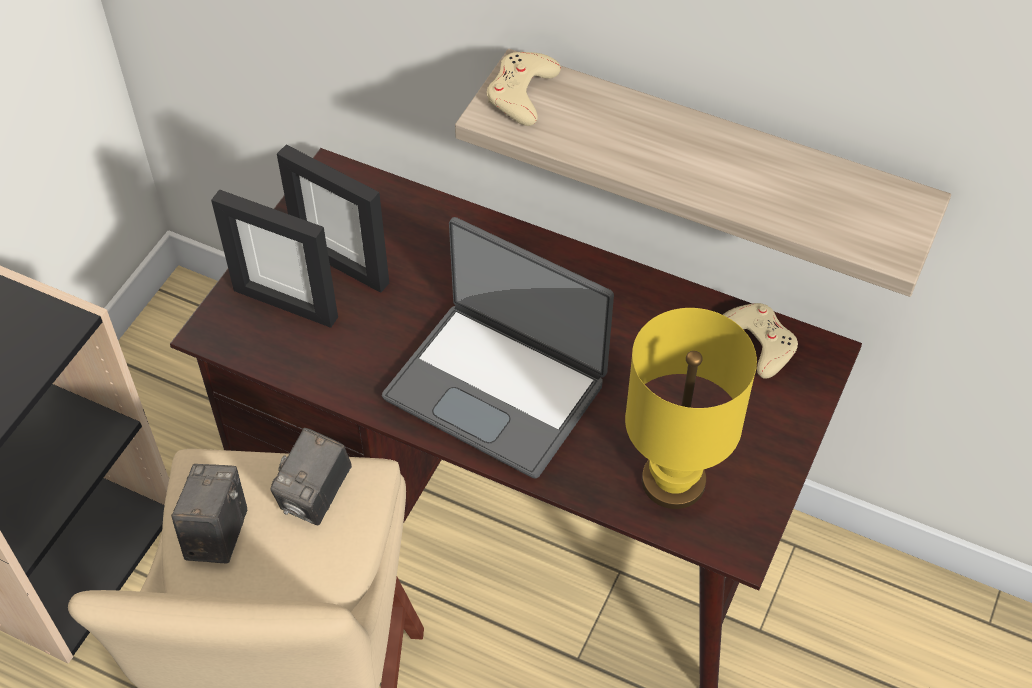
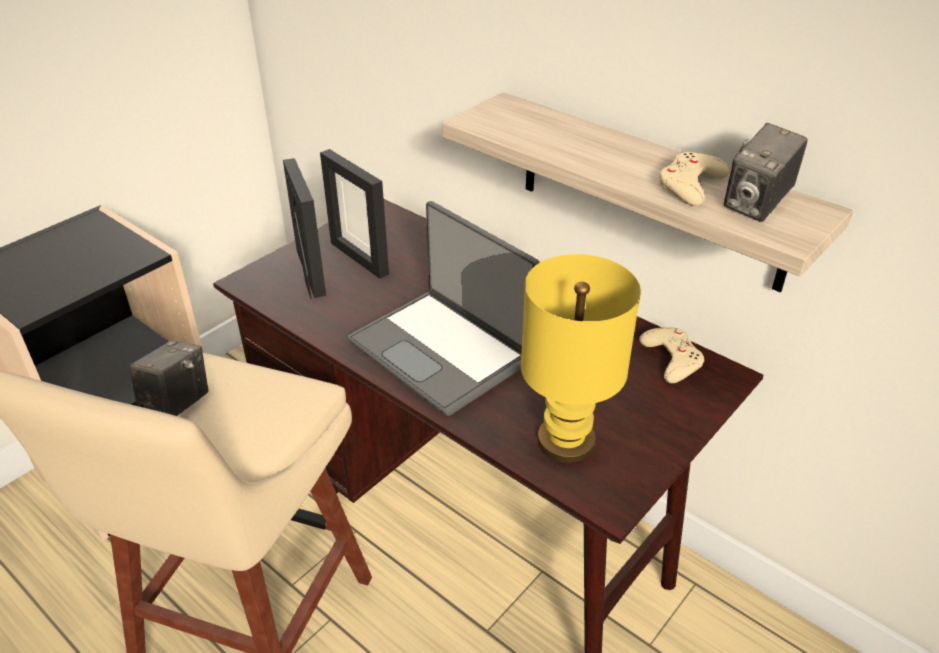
camera: 15 degrees right, 15 degrees down
picture frame [211,189,338,328] -> picture frame turned 150 degrees counterclockwise [283,158,326,299]
camera [270,428,352,525] -> camera moved to [724,123,808,222]
beige game controller [487,52,561,126] -> beige game controller moved to [659,152,730,206]

